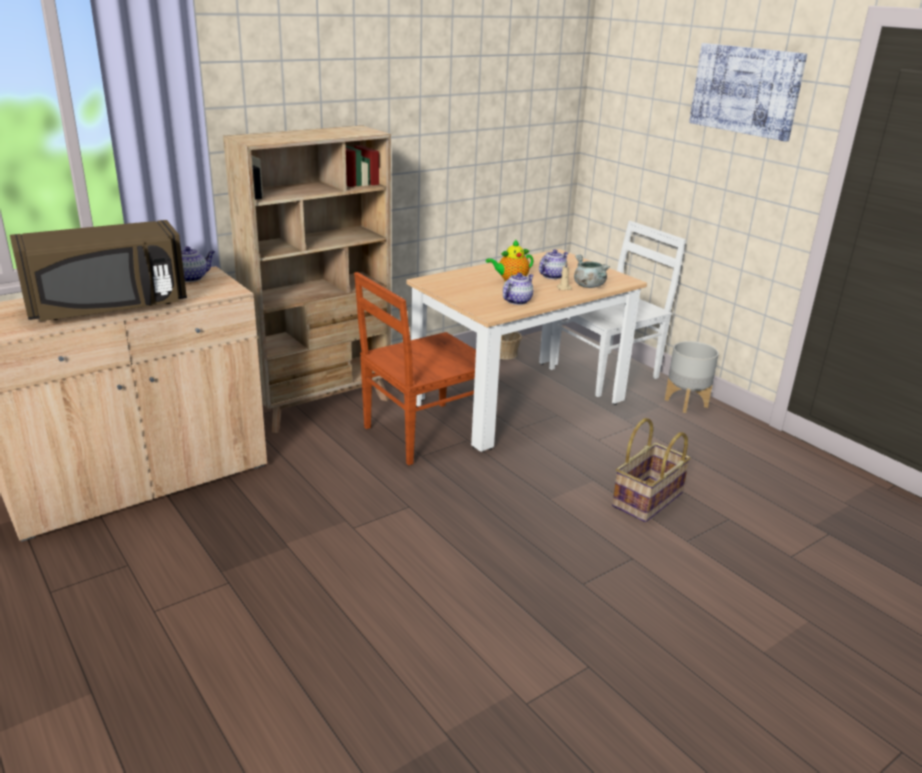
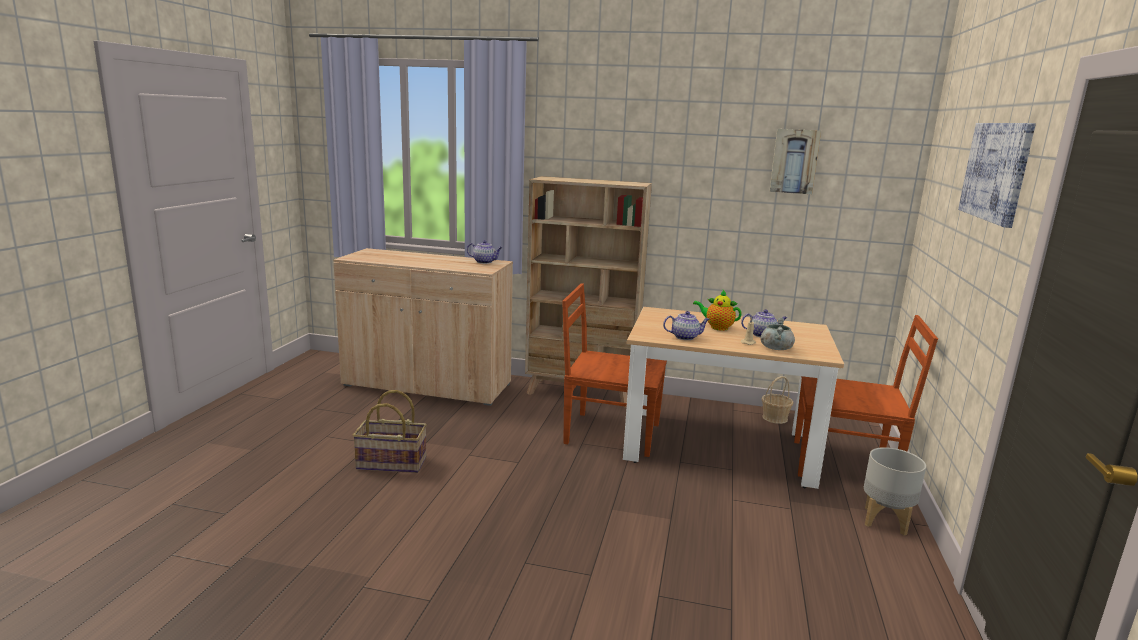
camera: 50 degrees right, 10 degrees down
brown microwave [10,220,187,321] -> none
white chair [549,221,686,397] -> brown chair [794,315,938,477]
basket [612,418,691,522] -> basket moved to [353,390,427,473]
none -> picture [769,129,821,194]

